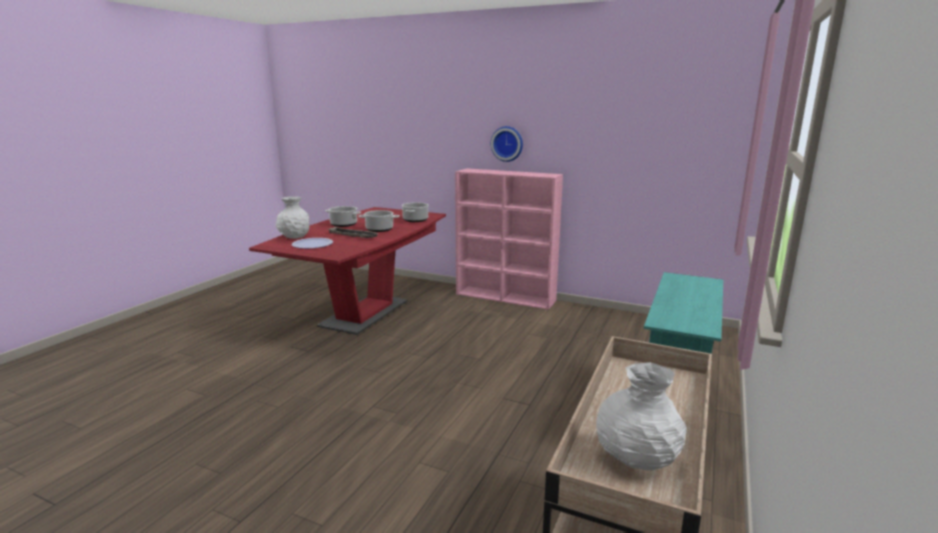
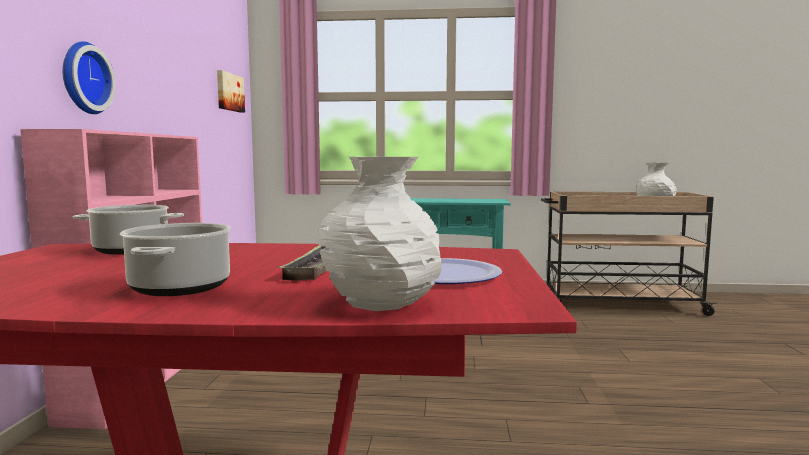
camera: 110 degrees left, 10 degrees down
cooking pot [358,210,400,232] -> none
none -> picture [217,70,245,113]

